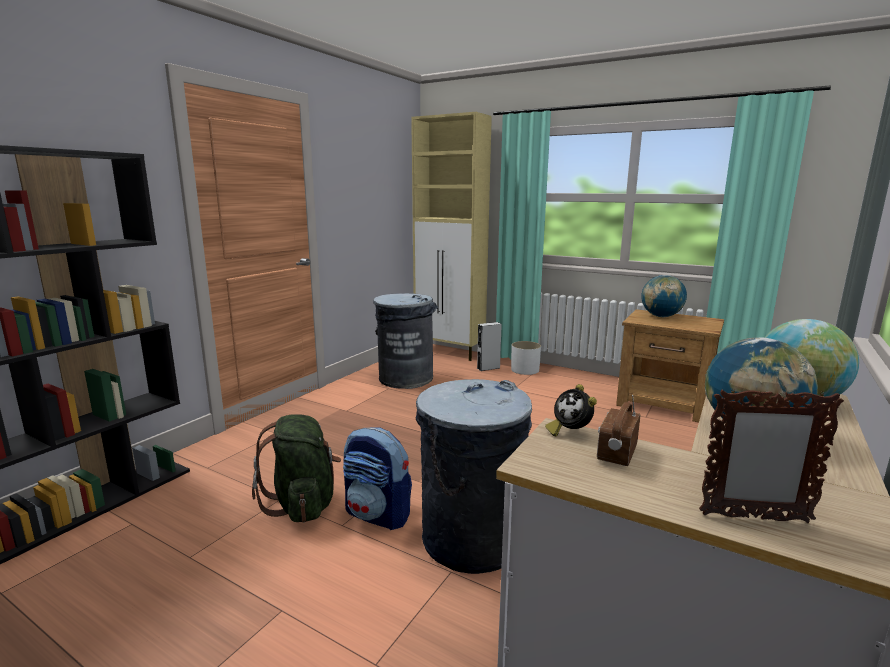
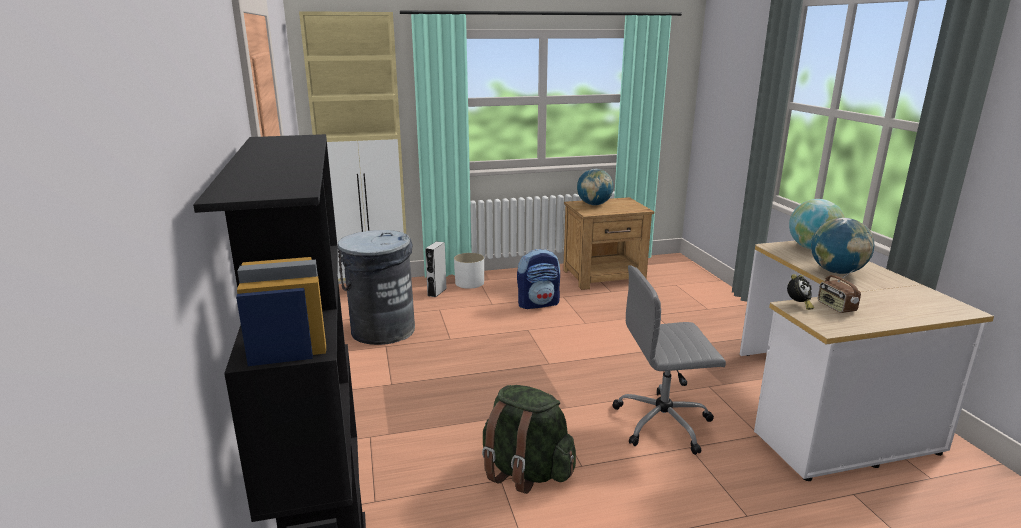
camera: 45 degrees left, 5 degrees up
backpack [343,427,412,530] -> backpack moved to [517,249,560,309]
grey trash can [416,379,532,574] -> grey office chair [612,265,726,455]
alarm clock [545,384,597,436] -> alarm clock turned 60 degrees counterclockwise [787,274,814,310]
picture frame [699,388,844,523] -> none

